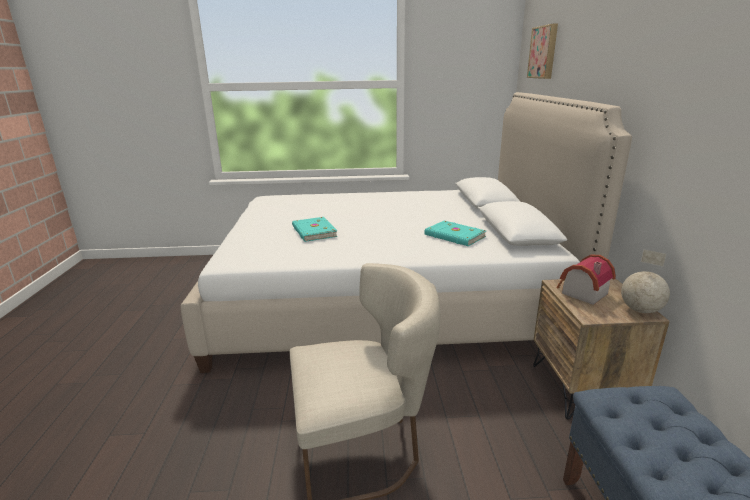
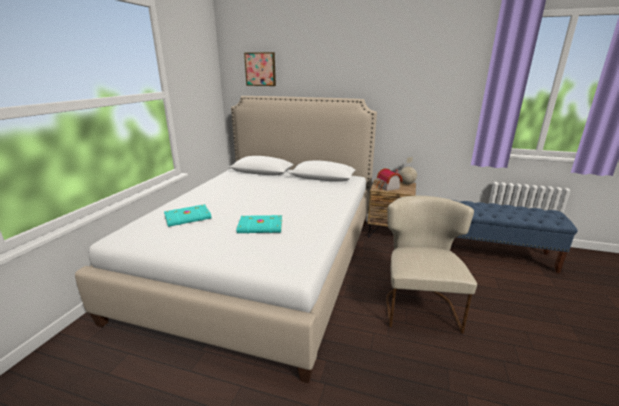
camera: 70 degrees left, 0 degrees up
turquoise book [424,221,486,246] -> turquoise book moved to [164,204,211,227]

